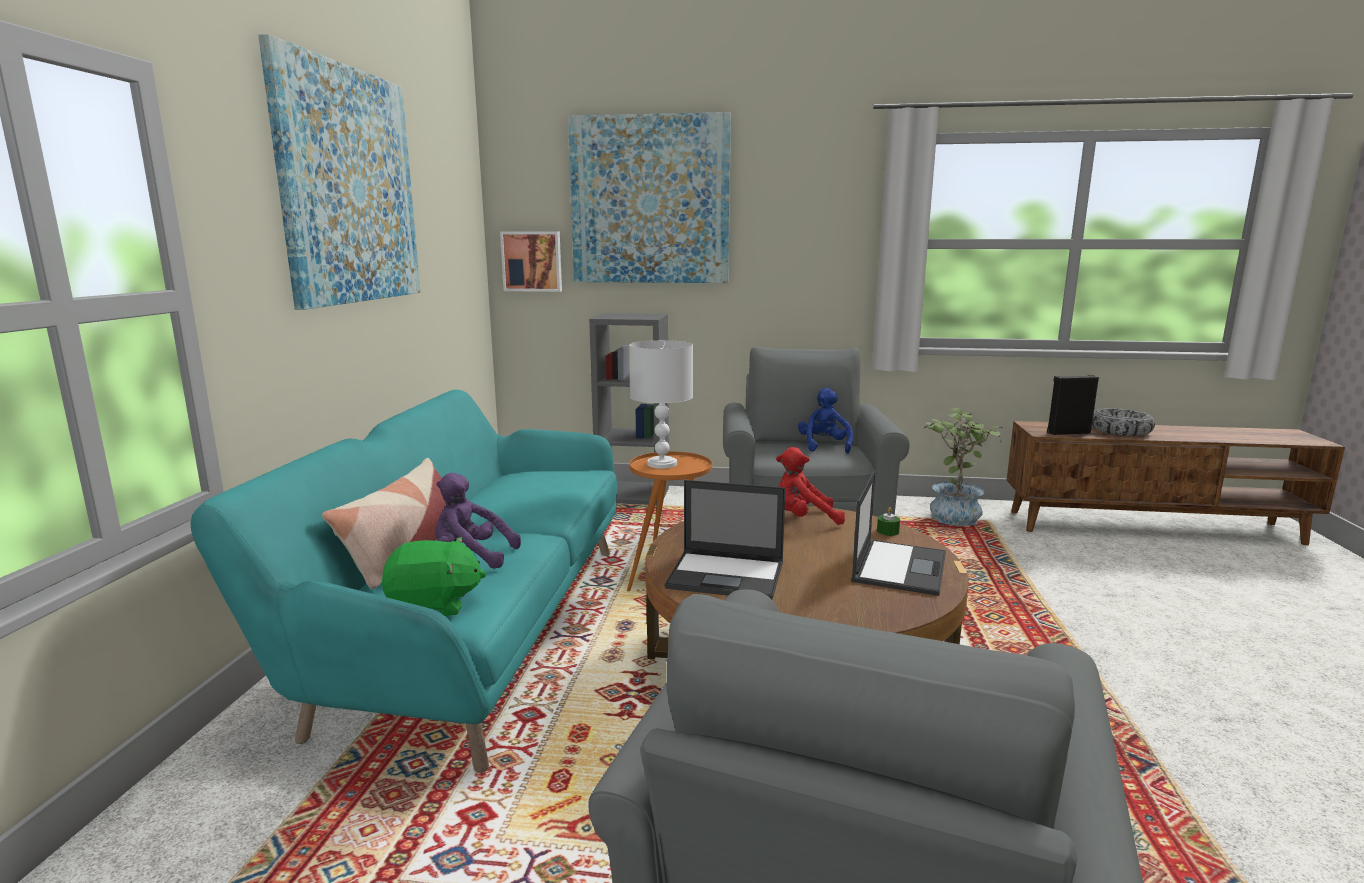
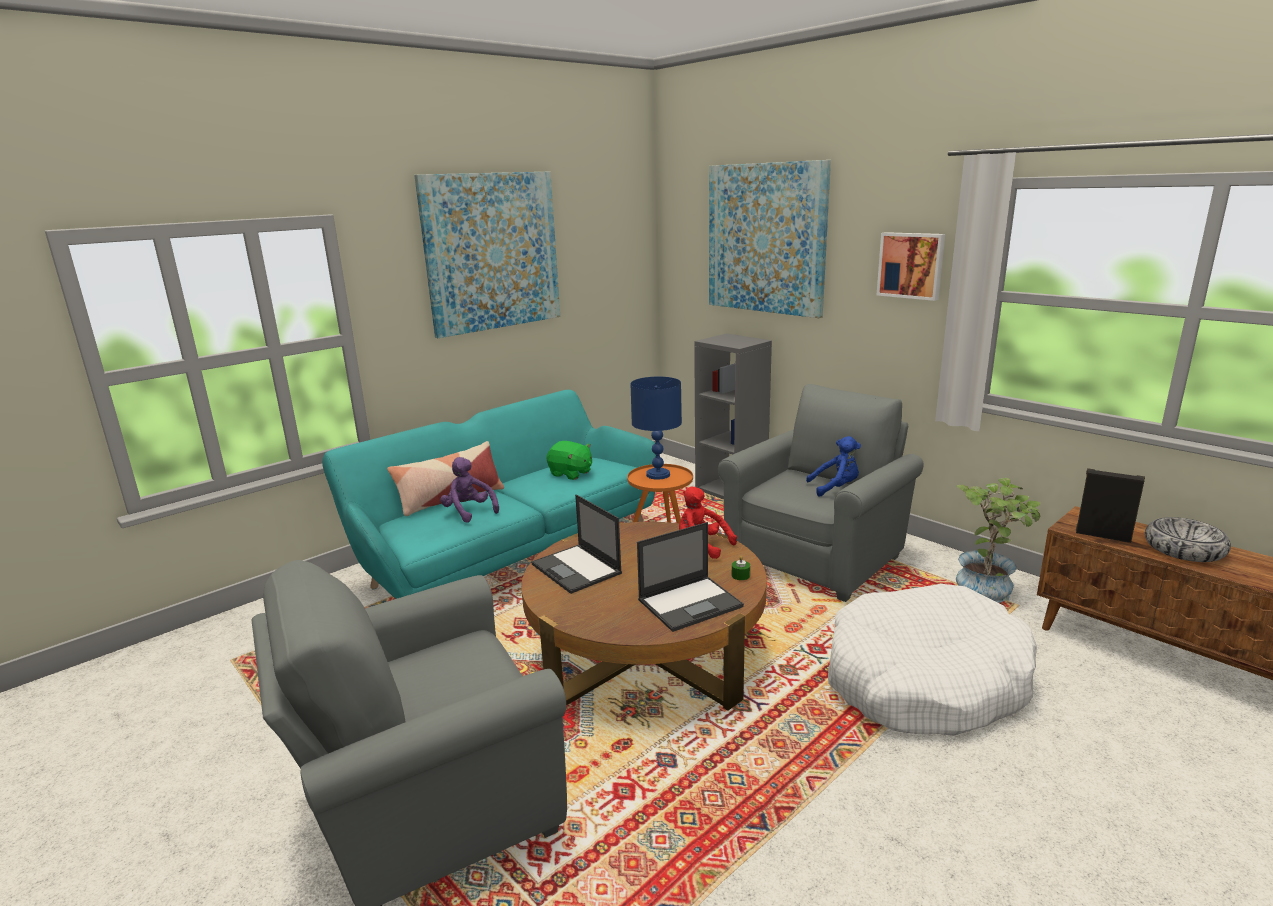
camera: 40 degrees right, 5 degrees up
green plush toy [382,537,486,616] -> green plush toy moved to [546,441,592,480]
picture [500,232,562,292] -> picture moved to [877,232,945,301]
white table lamp [629,340,693,469] -> blue table lamp [630,377,682,480]
blue plush toy [798,388,853,453] -> blue plush toy turned 45 degrees clockwise [806,436,861,497]
none -> white dog bed [828,584,1037,736]

